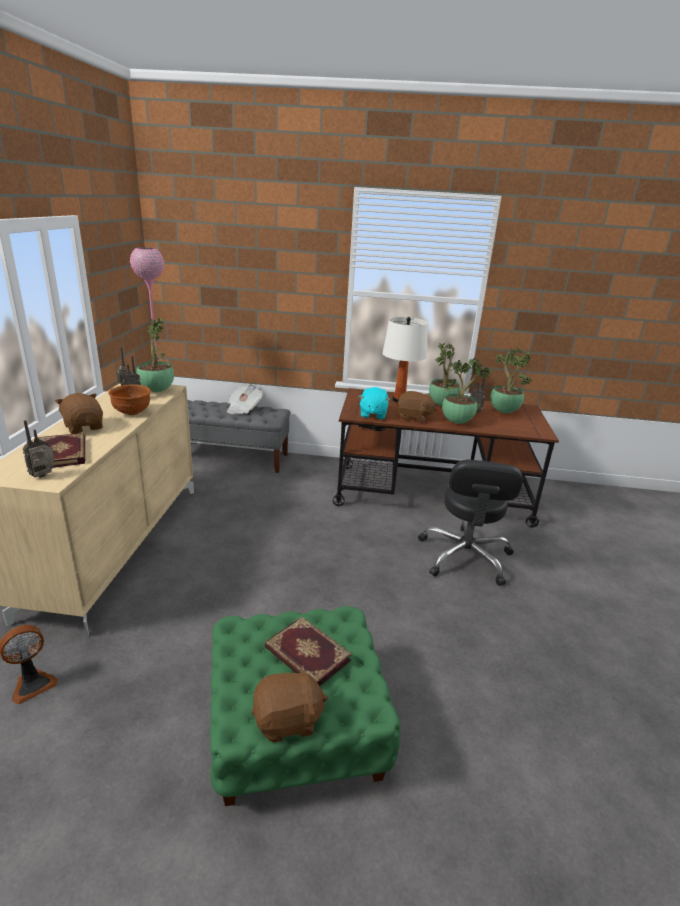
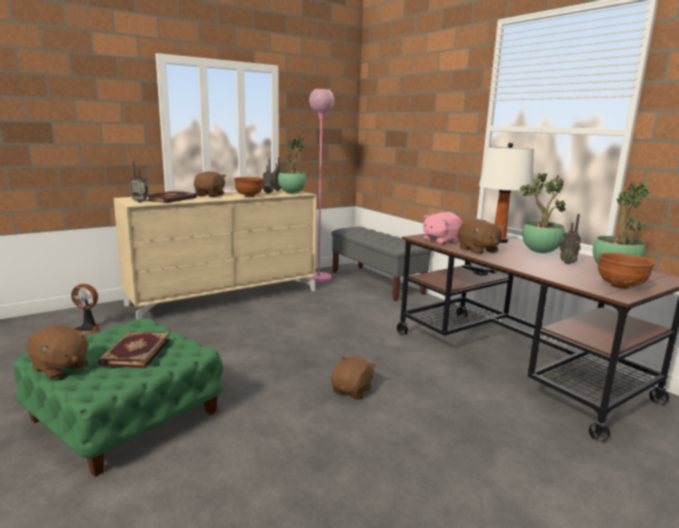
camera: 50 degrees right, 10 degrees down
newspaper [227,384,262,414] -> none
turquoise plush toy [359,387,390,420] -> pink plush toy [423,212,463,244]
black office chair [418,460,523,586] -> none
potted plant [442,358,491,424] -> none
none -> brown plush toy [331,356,376,400]
none -> brown bowl [598,253,655,289]

